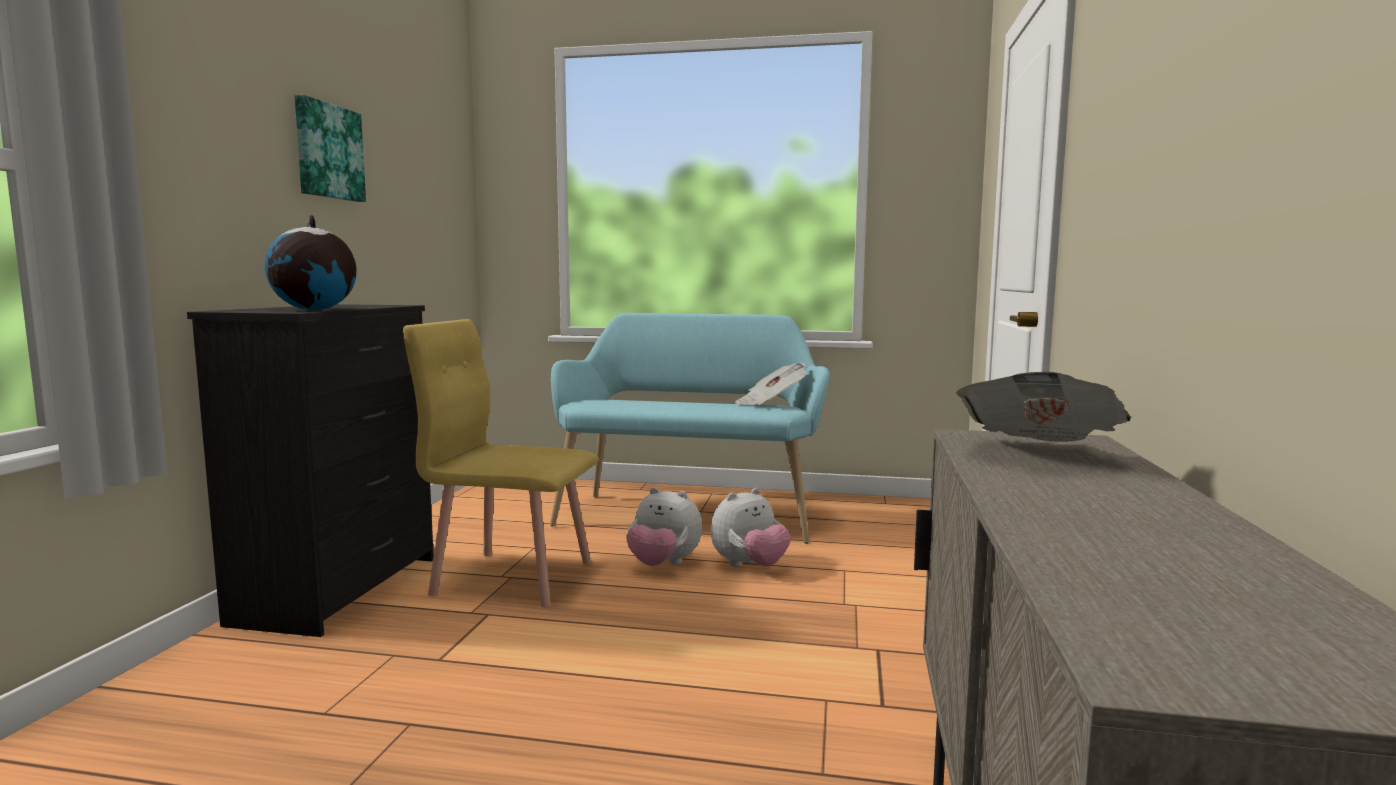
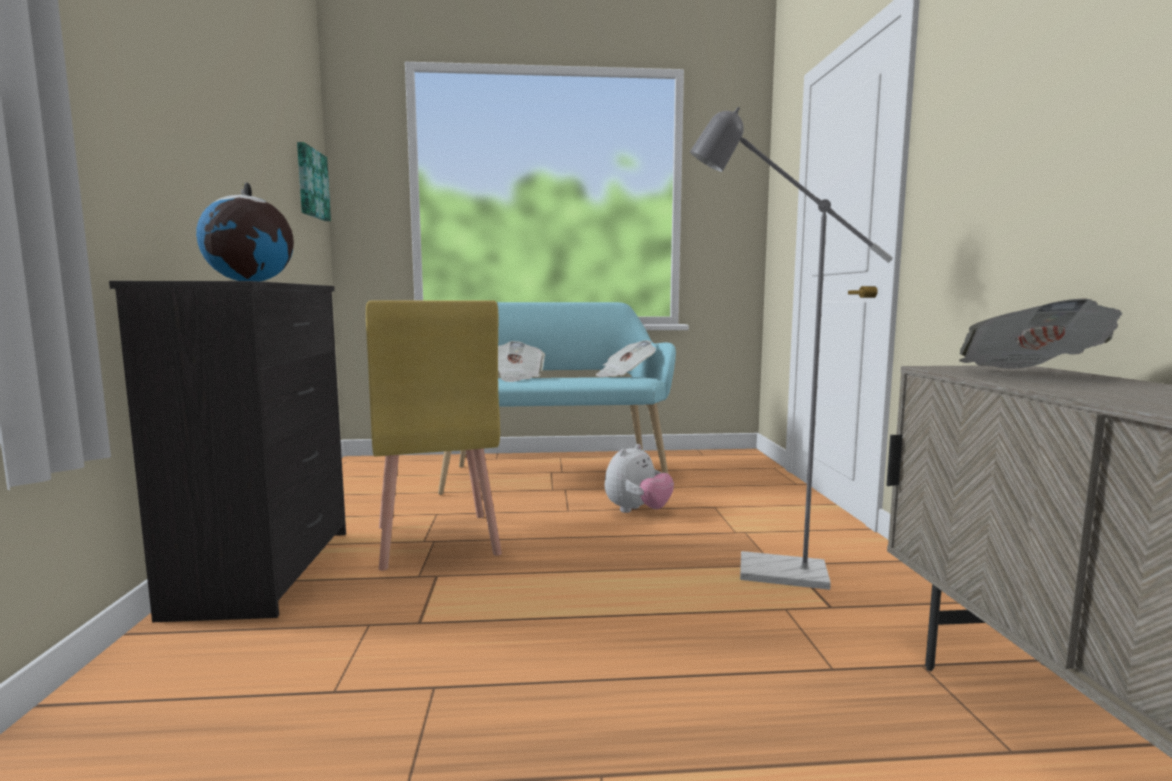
camera: 15 degrees left, 0 degrees up
picture [295,95,366,202] -> picture moved to [297,142,331,221]
yellow chair [403,319,599,607] -> yellow chair turned 105 degrees counterclockwise [366,300,502,571]
plush toy [626,487,702,566] -> none
none -> newspaper [498,341,545,382]
none -> grey floor lamp [690,107,893,590]

